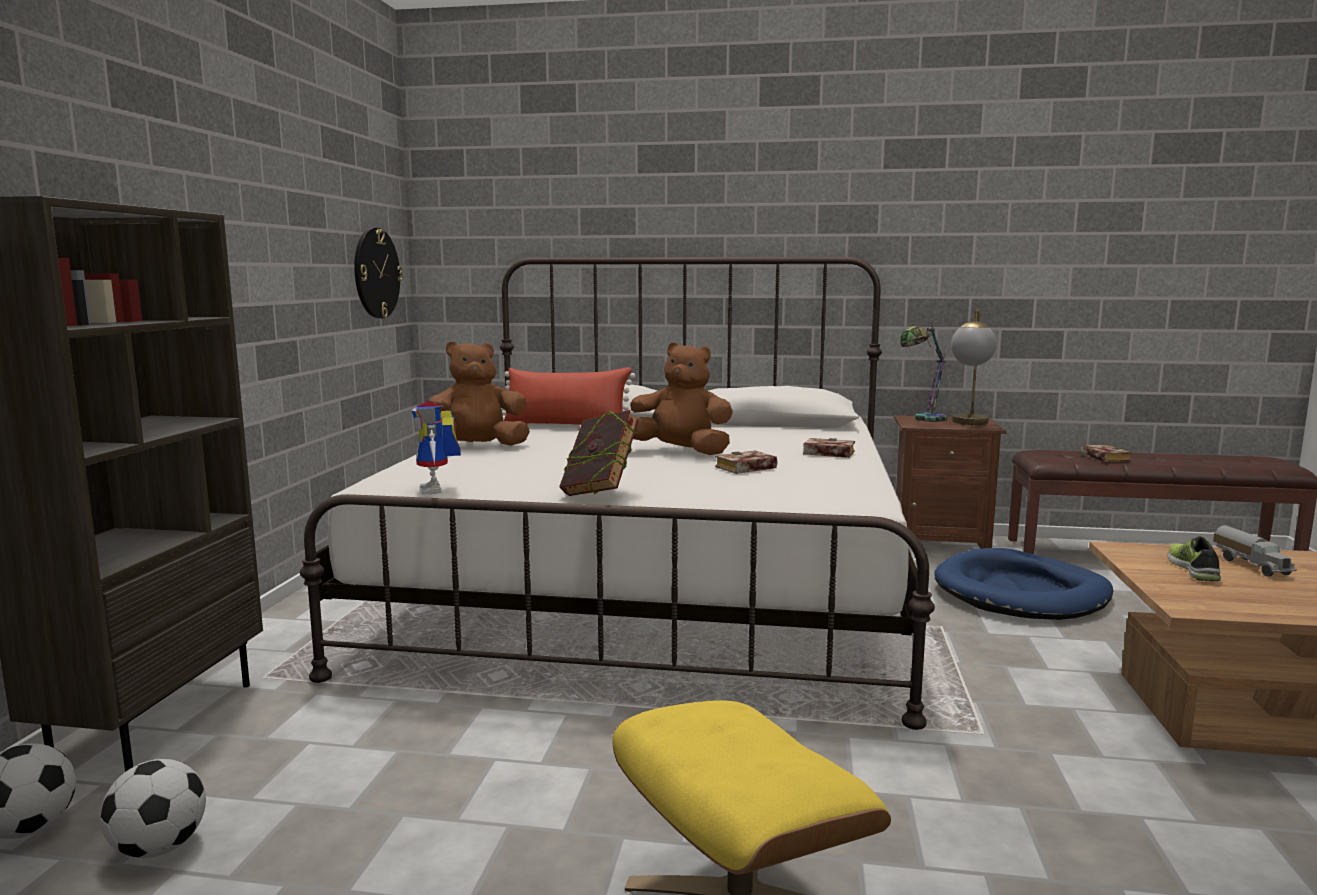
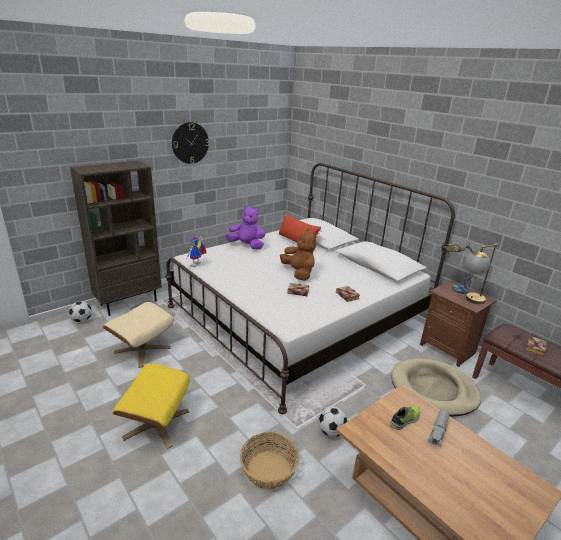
camera: 40 degrees right, 15 degrees up
football [100,759,206,858] -> football moved to [318,406,348,437]
wall clock [354,228,403,318] -> wall clock moved to [172,122,209,164]
brown plush toy [429,341,530,446] -> purple plush toy [225,206,265,250]
book [559,410,639,496] -> none
blue dog bed [934,548,1113,620] -> beige dog bed [391,359,481,417]
none -> beige ottoman [103,302,174,368]
none -> basket [240,432,299,490]

